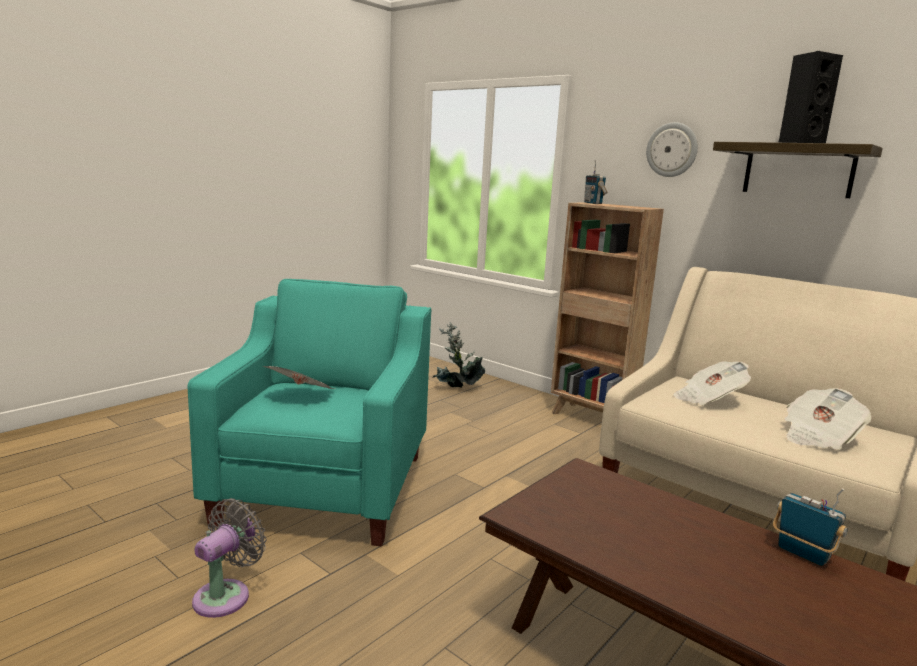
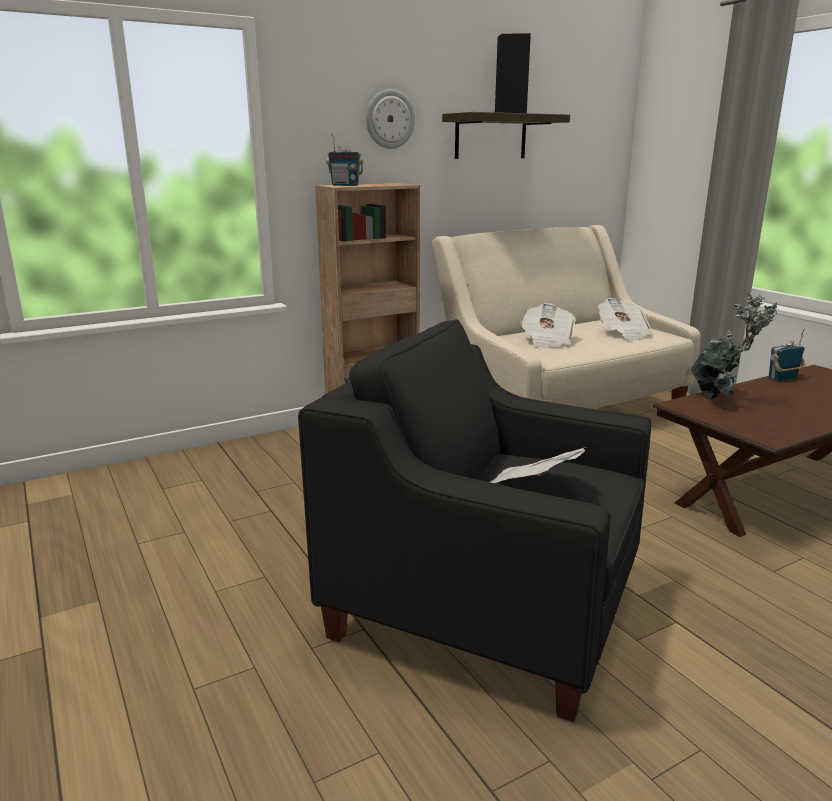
camera: 70 degrees left, 5 degrees up
turquoise armchair [188,279,431,547] -> black armchair [298,319,652,722]
grey fan [192,498,266,618] -> none
potted plant [432,322,485,388] -> potted plant moved to [691,293,779,401]

